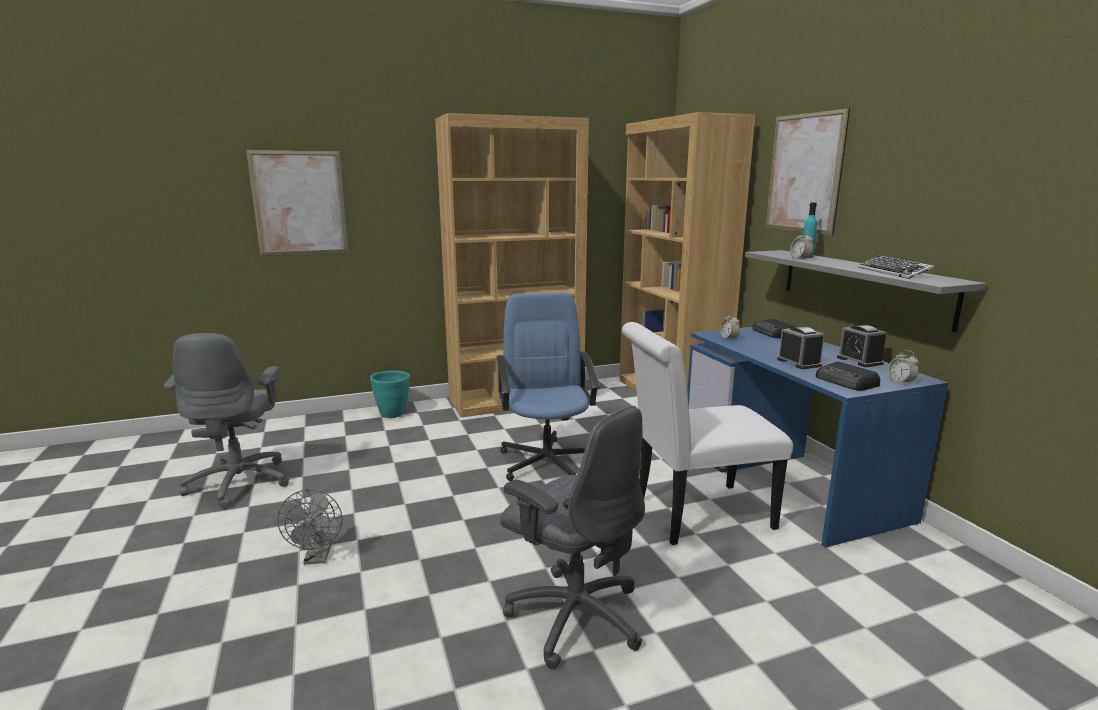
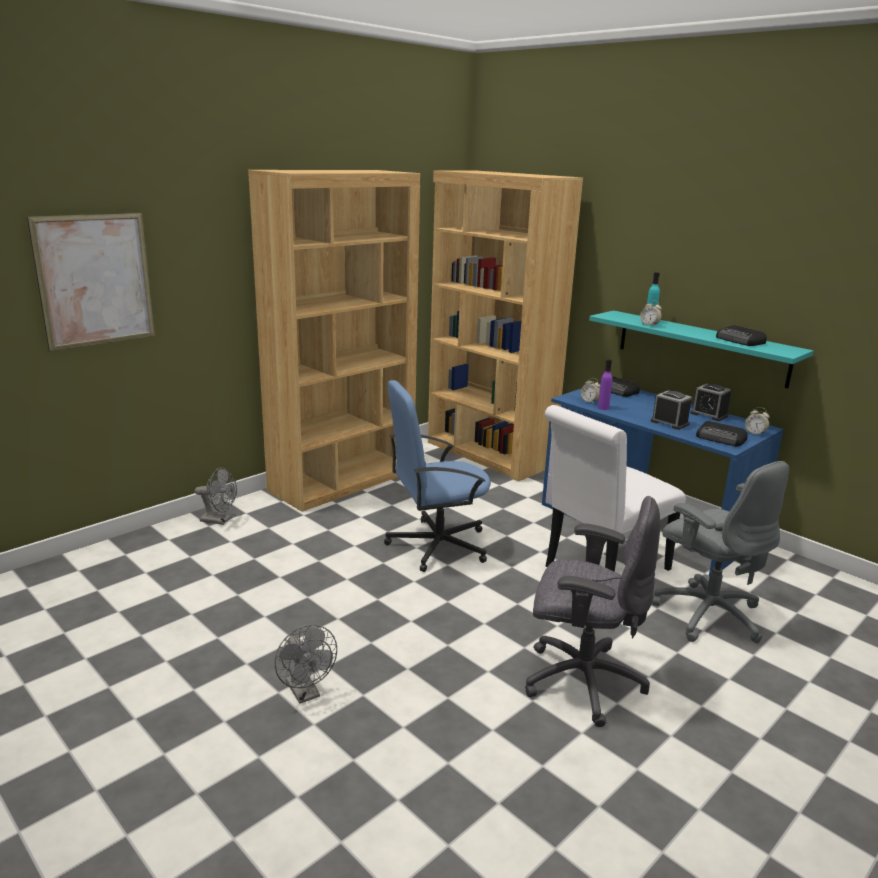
camera: 25 degrees left, 5 degrees up
grey office chair [164,333,289,509] -> grey office chair moved to [652,461,789,643]
turquoise planter [370,371,410,418] -> grey fan [195,467,237,525]
blue office chair [496,292,600,481] -> blue office chair turned 75 degrees counterclockwise [384,380,491,572]
grey shelf [745,250,987,332] -> turquoise shelf [589,311,814,389]
picture [765,108,850,235] -> none
keyboard [857,255,934,279] -> radio [716,325,767,346]
none -> purple bottle [598,359,612,410]

